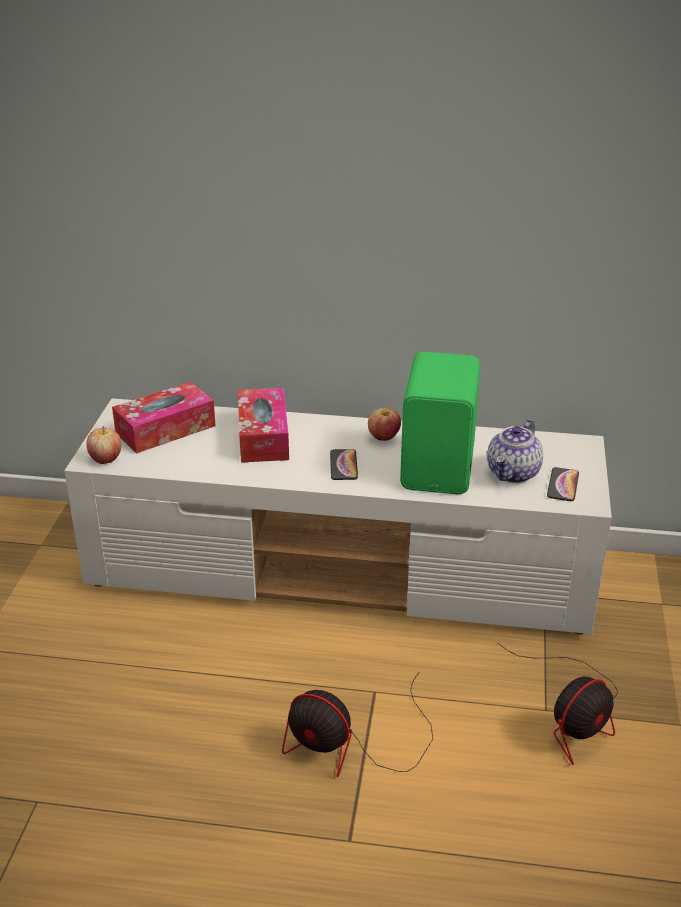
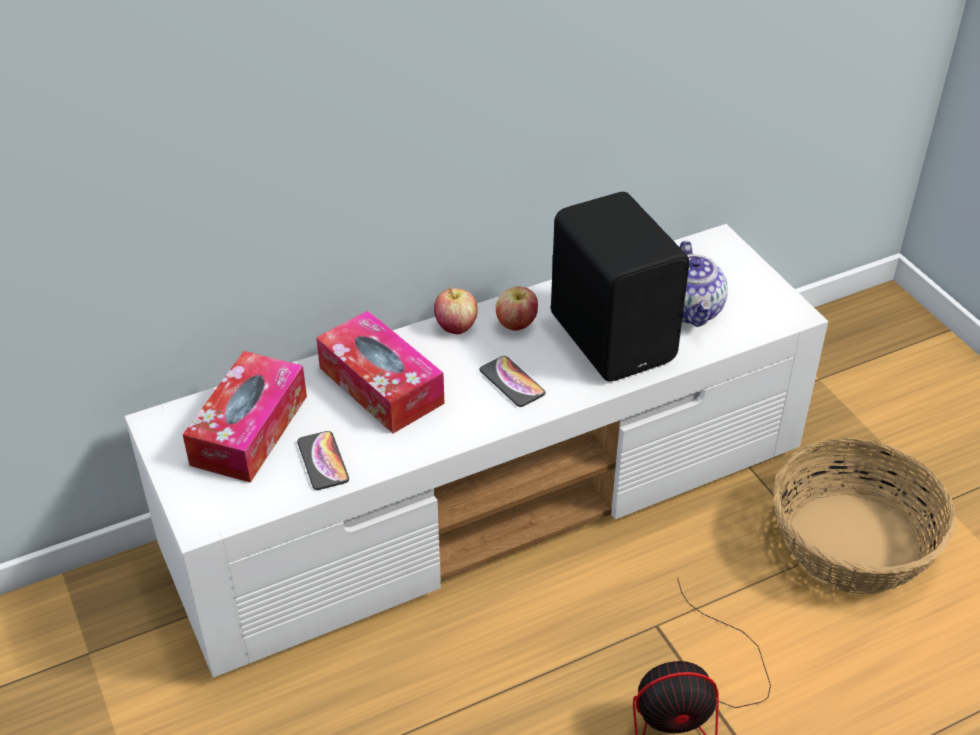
camera: 35 degrees left, 10 degrees up
apple [86,426,121,464] -> apple moved to [434,288,478,334]
green speaker [400,352,480,494] -> black speaker [551,192,689,382]
fan [498,643,618,765] -> basket [773,438,956,594]
phone [547,467,579,501] -> phone moved to [297,431,349,490]

